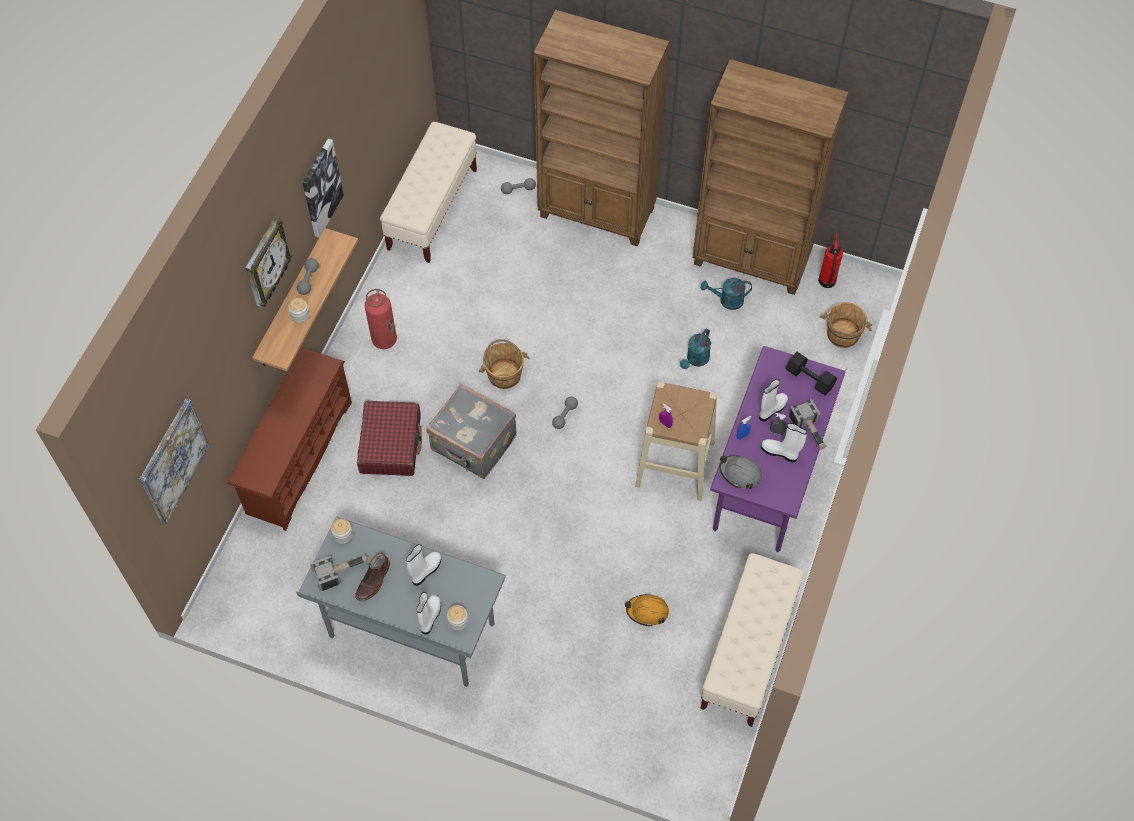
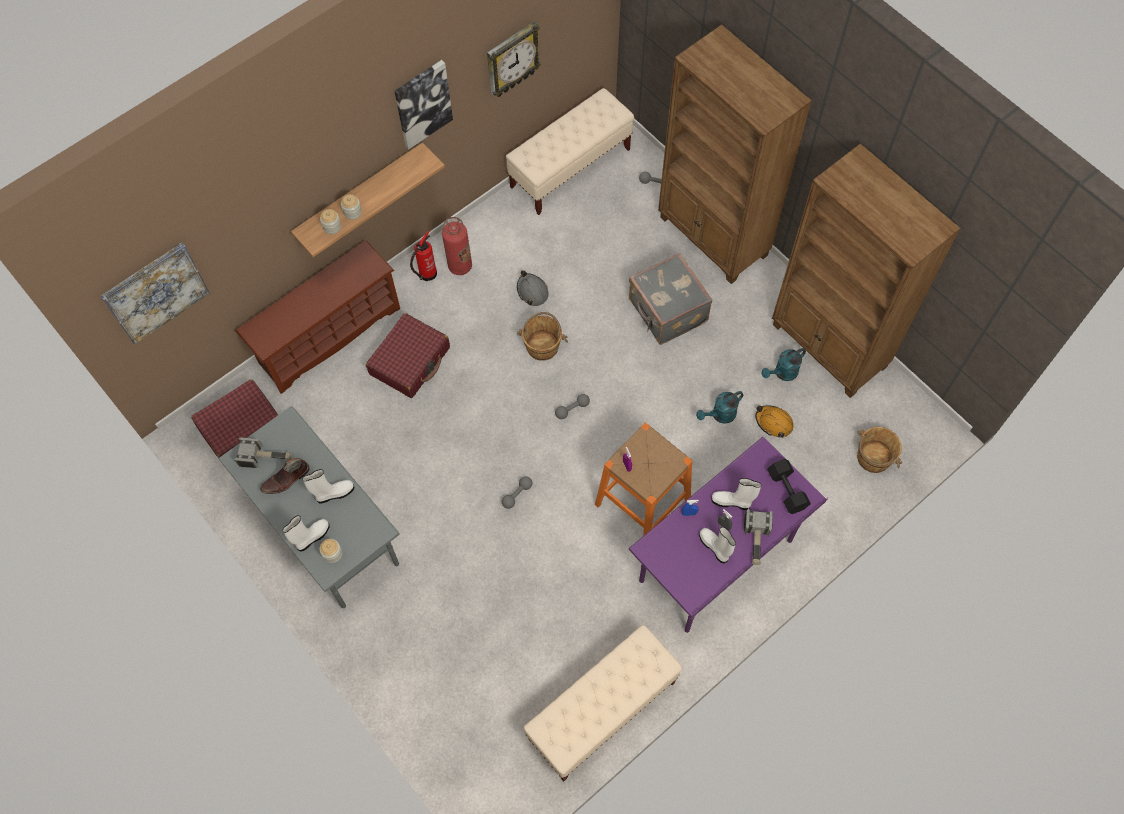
camera: 30 degrees right, 5 degrees up
wall clock [245,217,292,307] -> wall clock moved to [487,21,541,97]
grey dumbbell [297,258,319,295] -> grey dumbbell moved to [502,476,533,509]
jar [331,519,353,544] -> jar moved to [320,209,341,234]
grey suitcase [426,384,517,479] -> grey suitcase moved to [629,253,712,345]
orange hard hat [625,594,669,626] -> orange hard hat moved to [755,405,794,438]
beige stool [635,382,717,501] -> orange stool [595,423,693,536]
turquoise watering can [701,278,752,310] -> turquoise watering can turned 60 degrees counterclockwise [761,348,806,381]
grey hard hat [720,455,762,489] -> grey hard hat moved to [517,270,549,306]
white boot [759,379,788,422] -> white boot turned 150 degrees counterclockwise [711,478,761,510]
fire extinguisher [818,233,843,288] -> fire extinguisher moved to [410,231,437,281]
none -> red suitcase [191,379,278,457]

